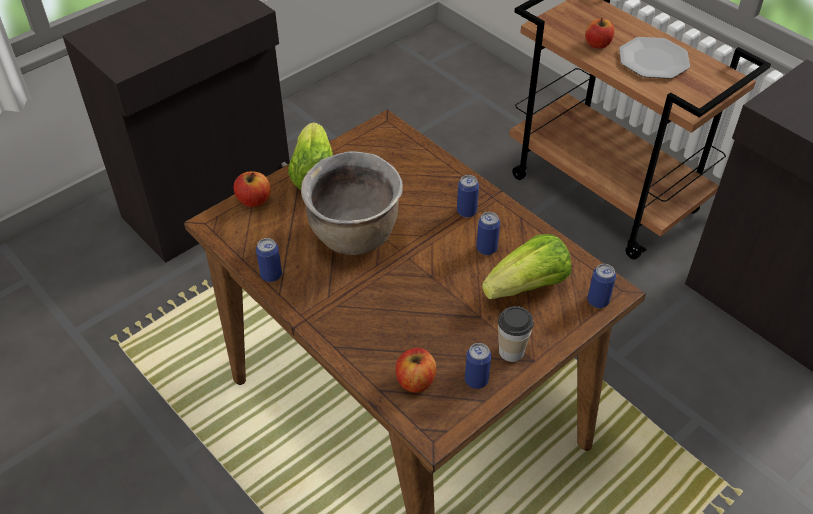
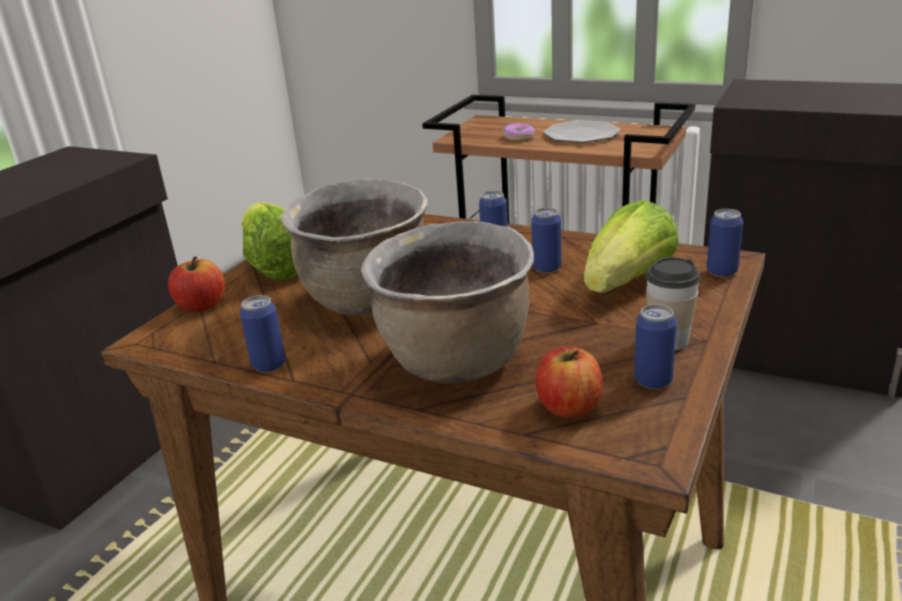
camera: 20 degrees left, 20 degrees down
apple [585,18,614,49] -> donut [503,123,535,141]
none -> brown cooking pot [361,221,534,383]

